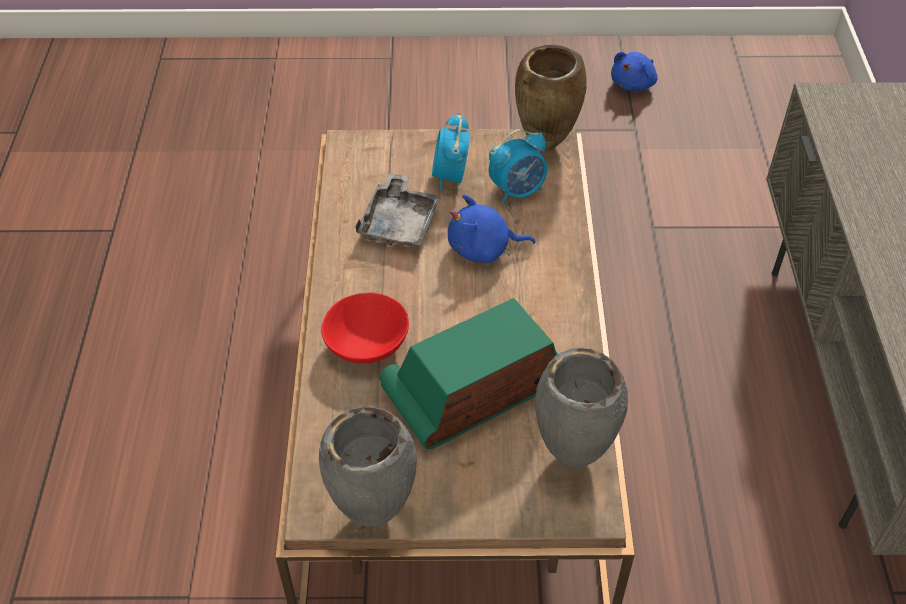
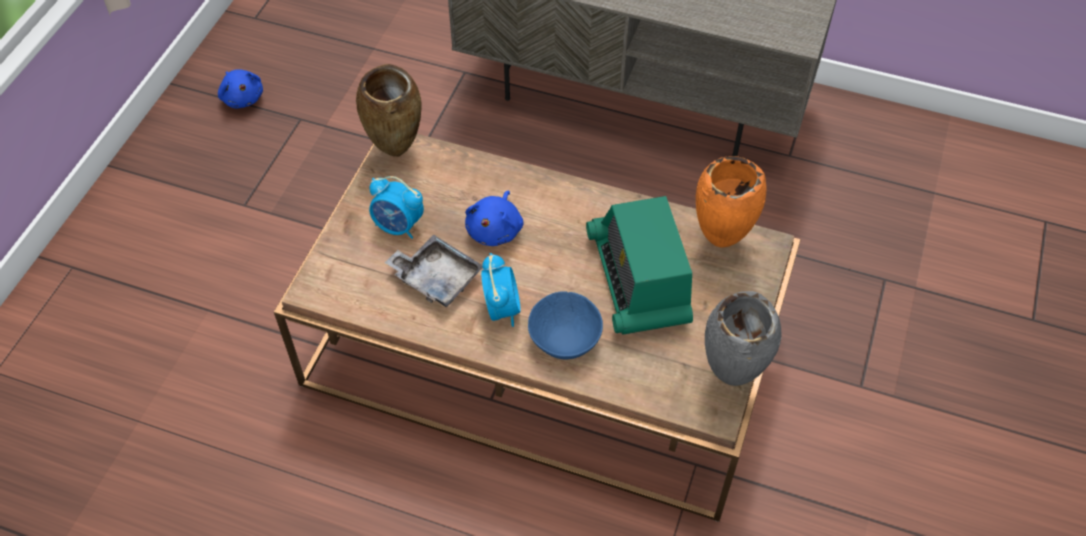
camera: 70 degrees left, 5 degrees up
red bowl [321,293,409,364] -> blue bowl [528,291,603,360]
alarm clock [489,129,547,204] -> alarm clock moved to [481,253,521,327]
grey vase [535,348,628,467] -> orange vase [696,156,766,248]

